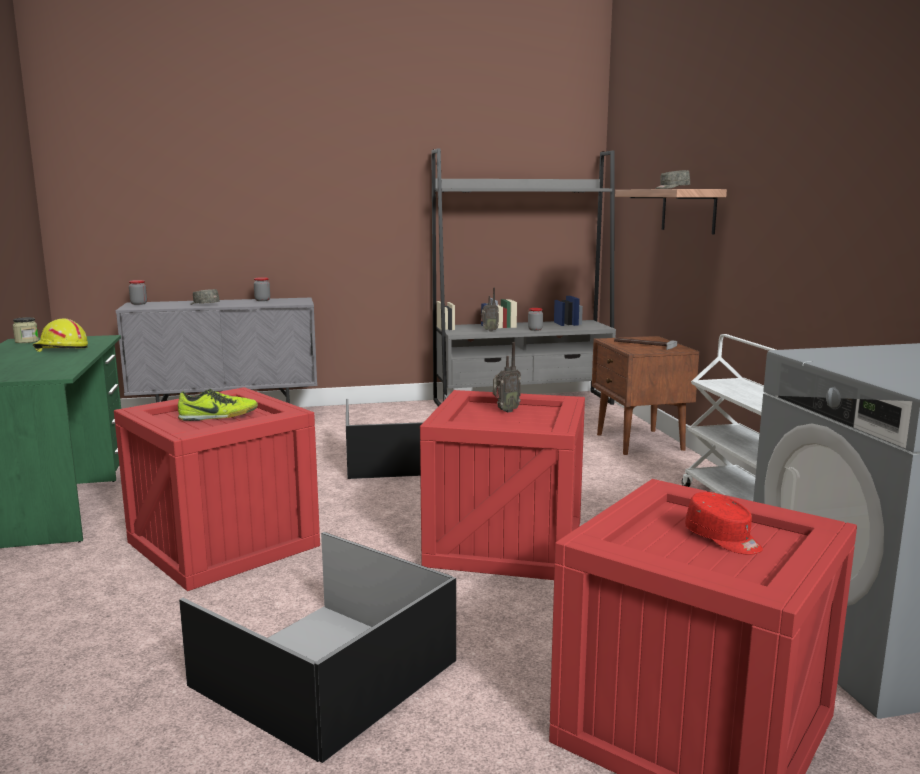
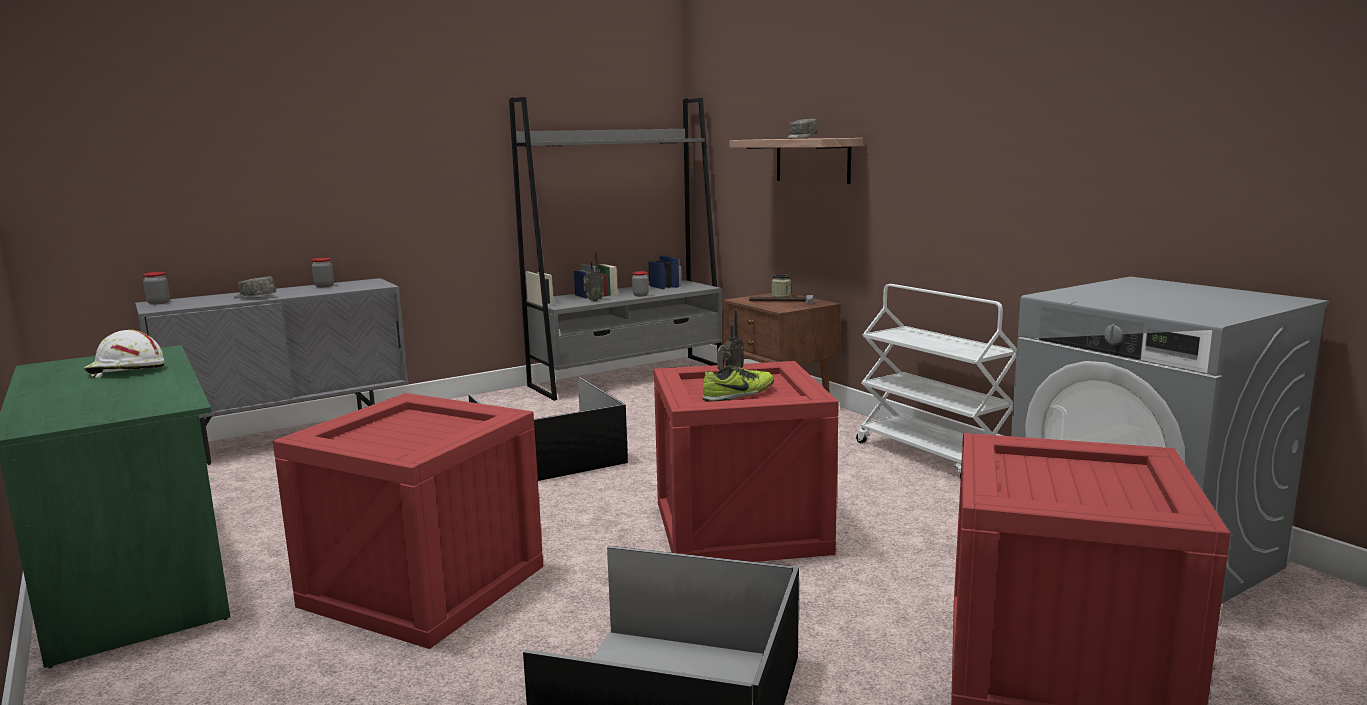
camera: 20 degrees left, 0 degrees up
jar [12,317,39,343] -> jar moved to [772,274,791,297]
yellow hard hat [33,319,88,352] -> white hard hat [84,330,165,378]
shoe [178,389,258,421] -> shoe moved to [703,365,774,402]
red cap [685,492,763,555] -> none

